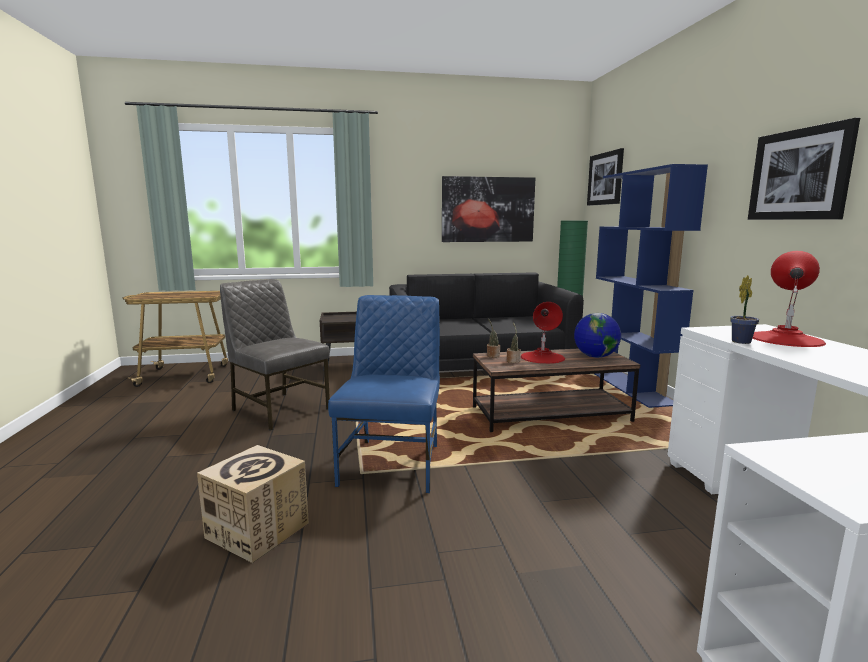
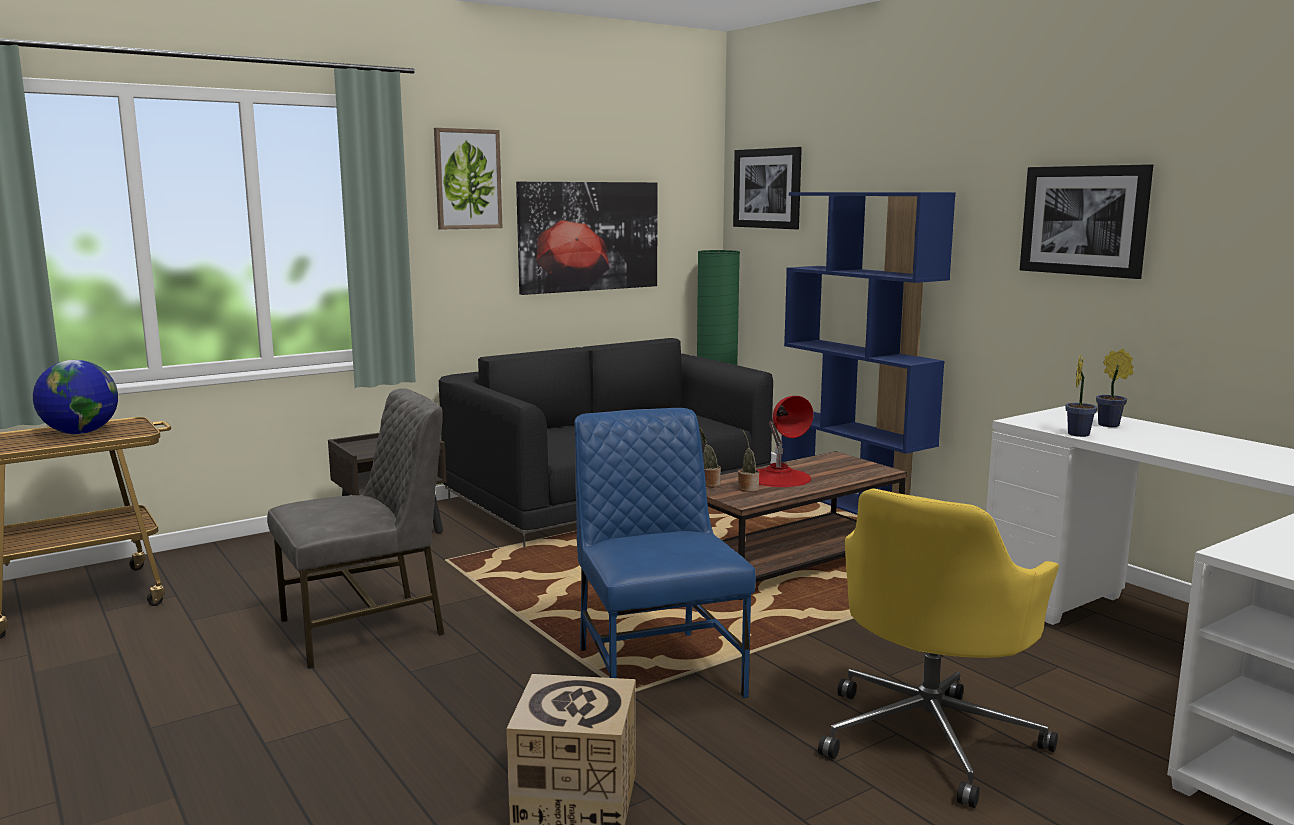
camera: 25 degrees left, 0 degrees up
grey chair [220,279,330,431] -> grey chair turned 135 degrees clockwise [267,388,445,669]
globe [574,313,621,358] -> globe moved to [33,360,118,434]
red table lamp [753,251,826,347] -> potted plant [1096,349,1134,427]
none -> picture [434,128,503,230]
none -> yellow office chair [818,489,1059,808]

